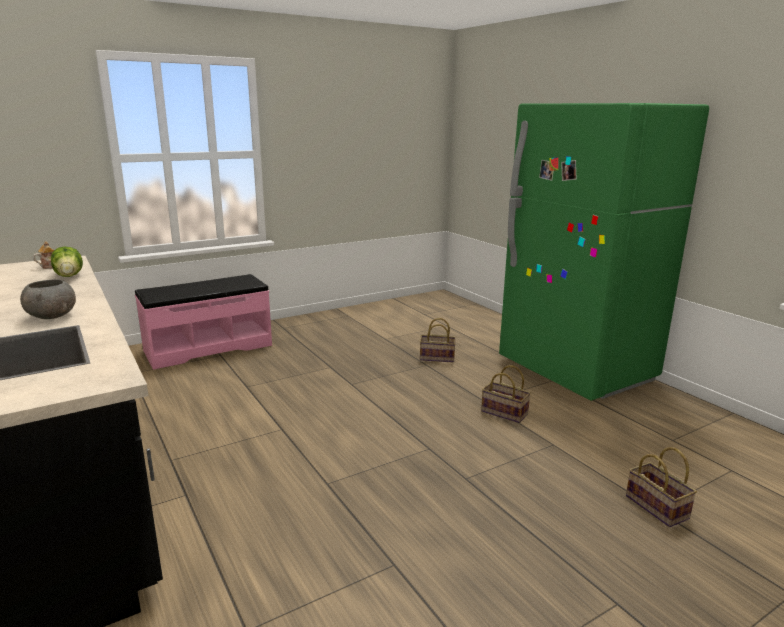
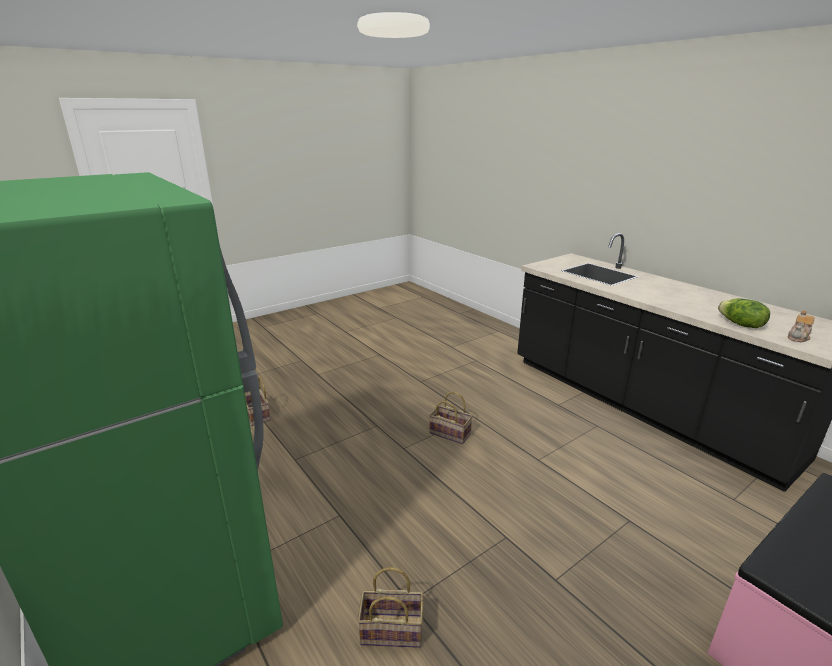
camera: 175 degrees right, 5 degrees up
grey bowl [20,279,76,319] -> none
basket [481,365,531,423] -> basket moved to [429,391,473,444]

